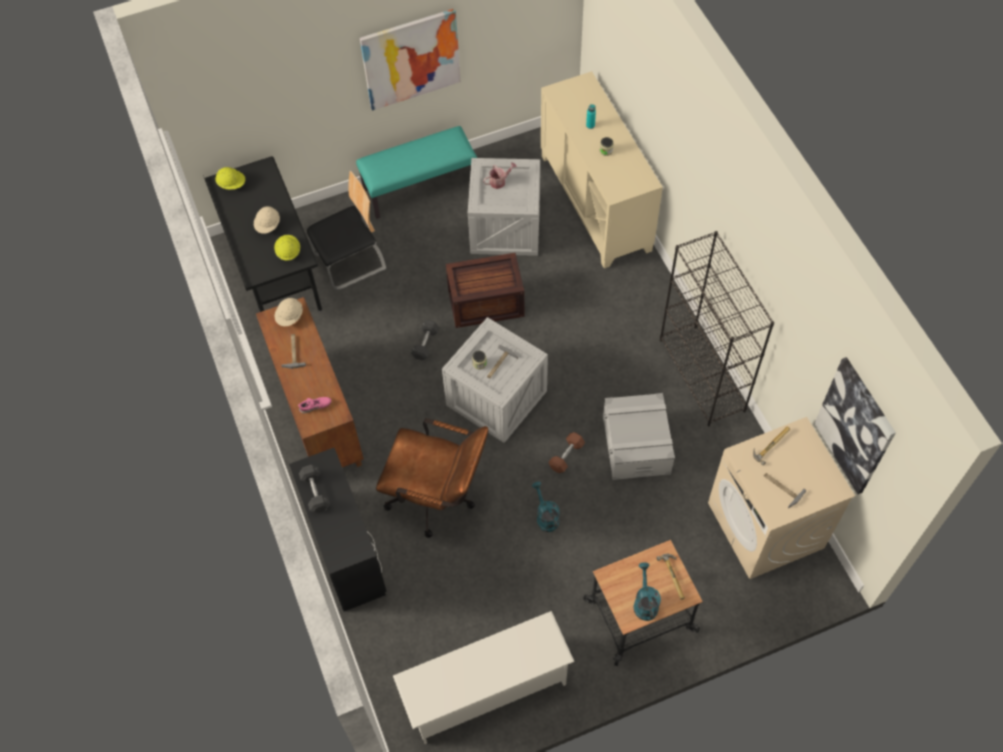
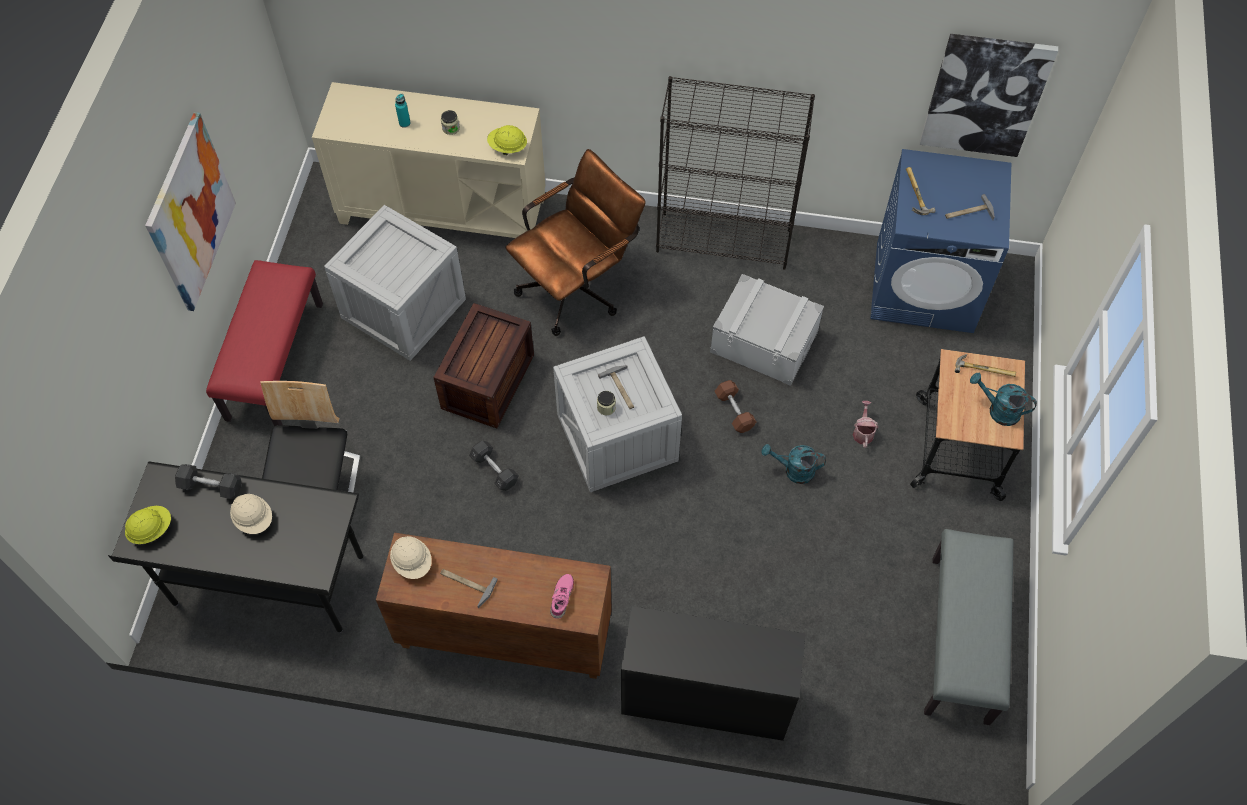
camera: 60 degrees left, 0 degrees up
yellow hard hat [274,235,300,261] -> yellow hard hat moved to [487,125,527,155]
grey dumbbell [299,465,330,513] -> grey dumbbell moved to [175,464,241,499]
turquoise bench [356,126,477,219] -> red bench [206,260,323,426]
brown office chair [376,418,488,538] -> brown office chair moved to [505,149,646,336]
white shoe rack [393,611,575,744] -> grey bench [924,529,1013,725]
watering can [483,162,517,189] -> watering can moved to [853,401,878,448]
beige washing machine [708,417,855,579] -> blue washing machine [870,149,1011,333]

